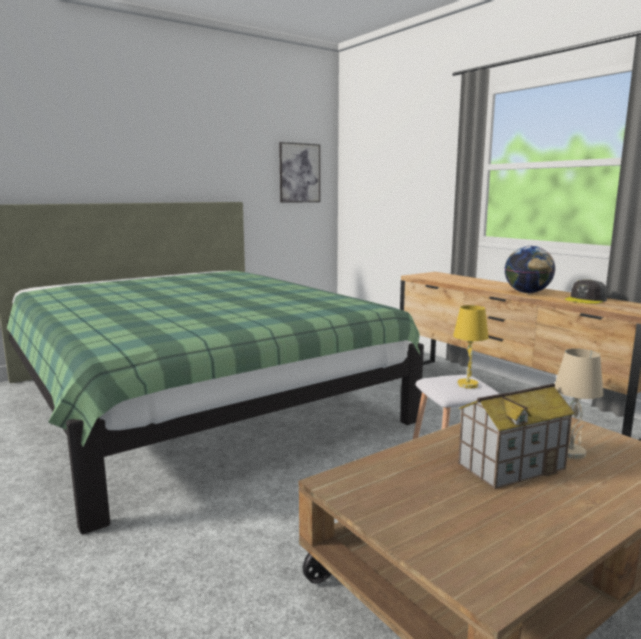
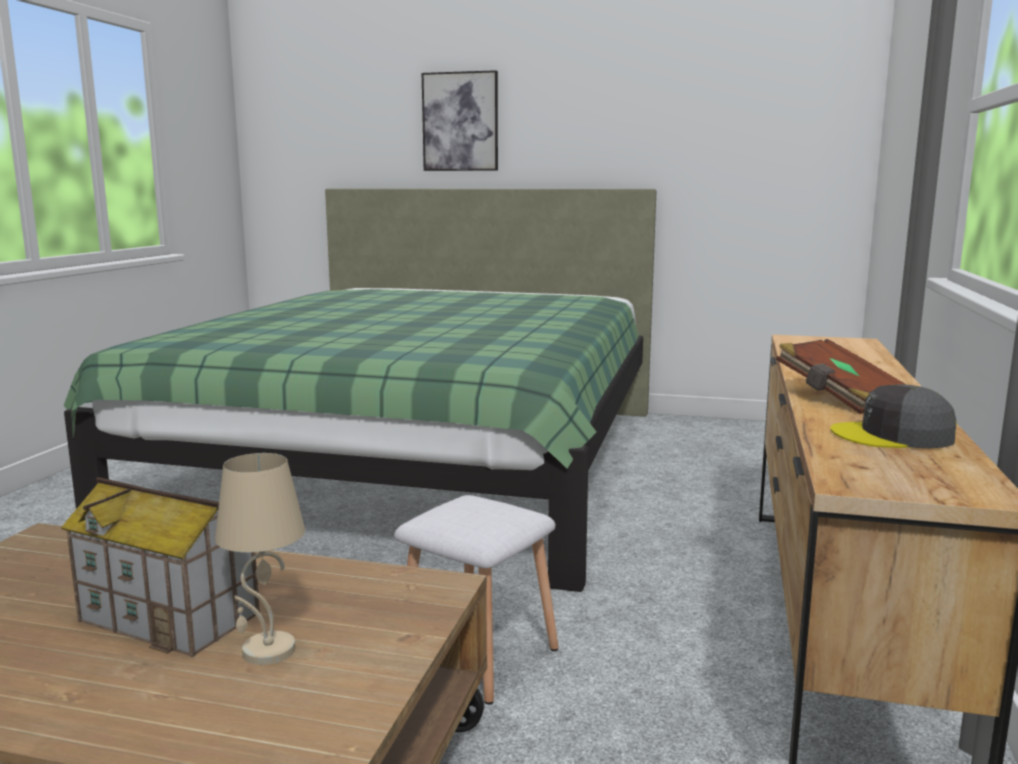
camera: 50 degrees right, 0 degrees up
picture [279,142,320,203] -> picture moved to [422,70,498,171]
yellow table lamp [453,305,489,388] -> none
globe [505,246,555,293] -> brown book [776,339,906,414]

